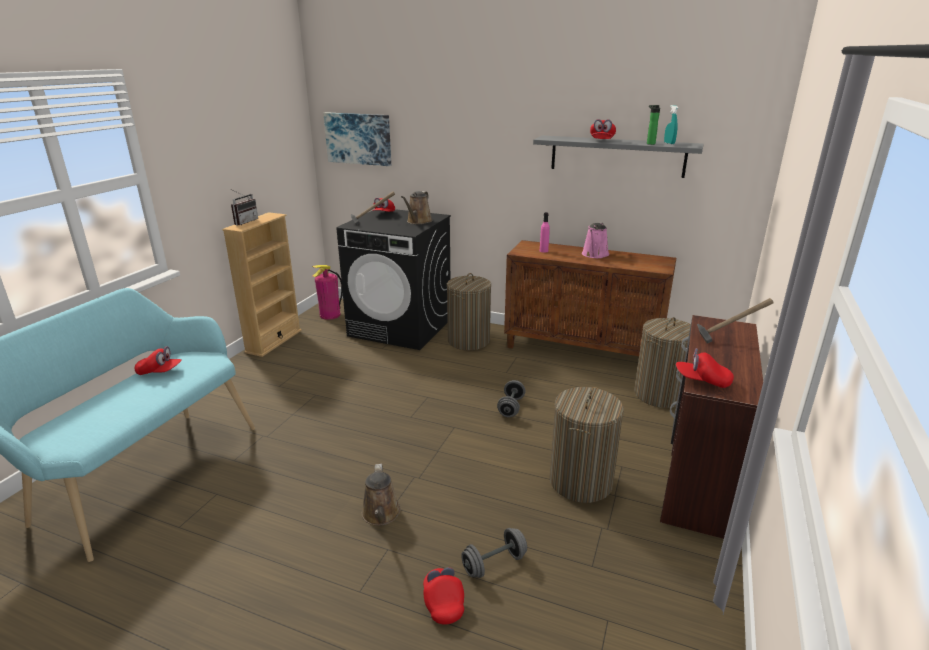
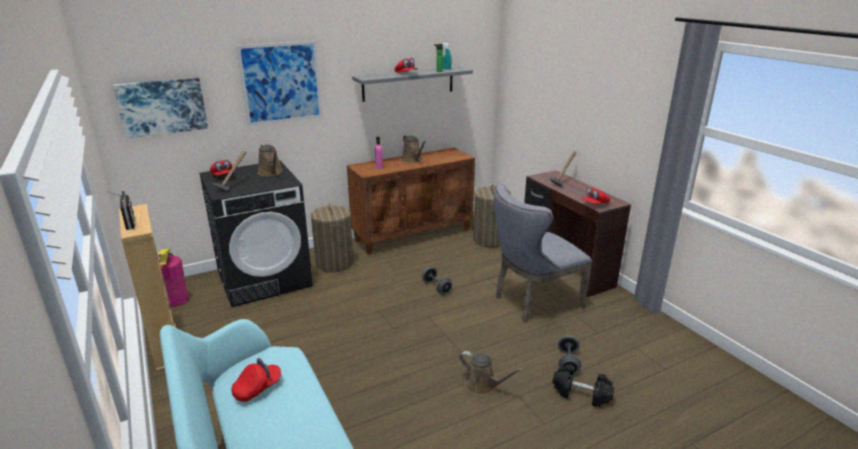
camera: 50 degrees left, 0 degrees up
red cap [423,567,464,625] -> black dumbbell [552,365,614,407]
laundry basket [549,387,624,503] -> grey chair [494,182,593,322]
pink watering can [582,222,609,258] -> brown watering can [402,135,426,163]
none -> picture [236,41,322,126]

